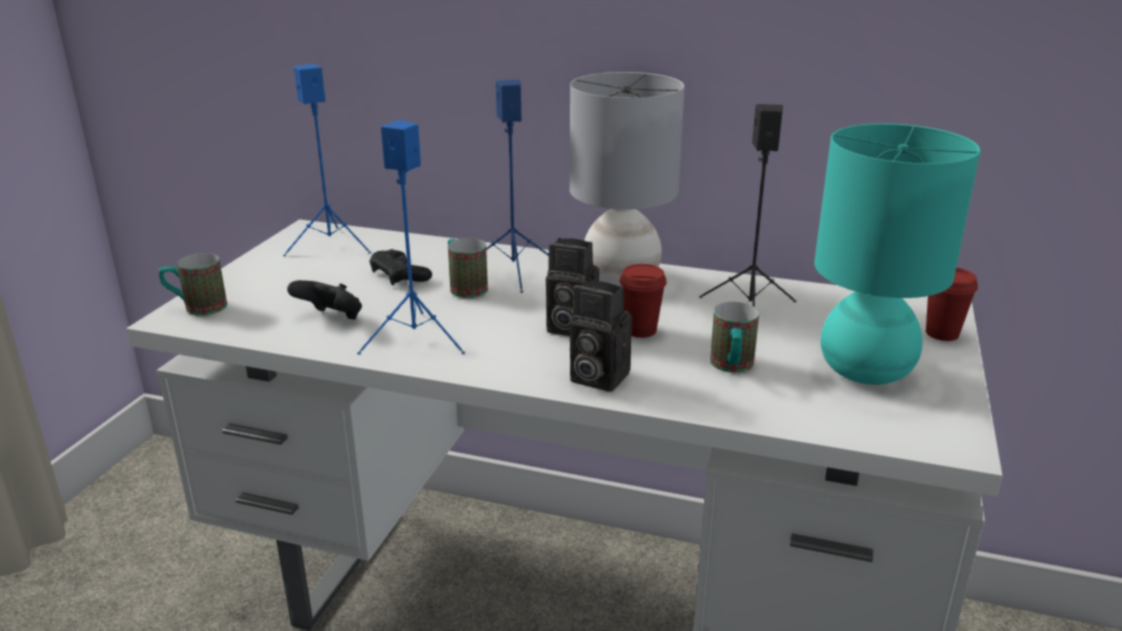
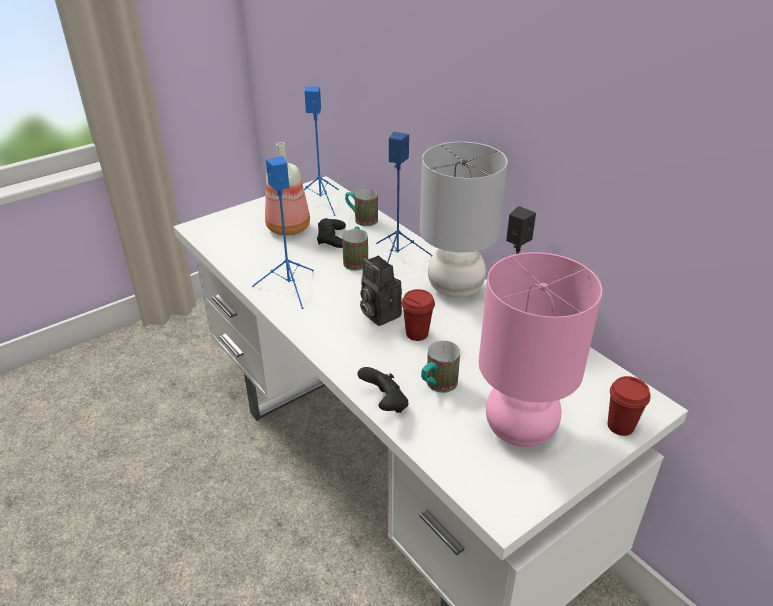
camera: 35 degrees right, 10 degrees up
mug [158,253,227,316] -> mug moved to [345,189,378,226]
black game controller [287,280,362,319] -> black game controller moved to [357,367,408,413]
camera [570,279,632,392] -> none
turquoise table lamp [814,123,980,385] -> pink table lamp [479,252,603,447]
none -> bottle [265,142,310,236]

